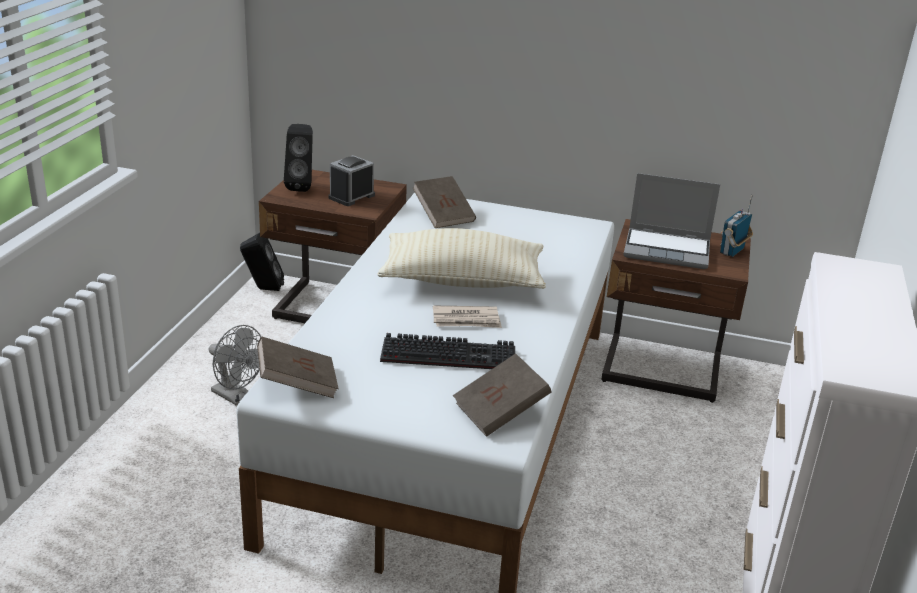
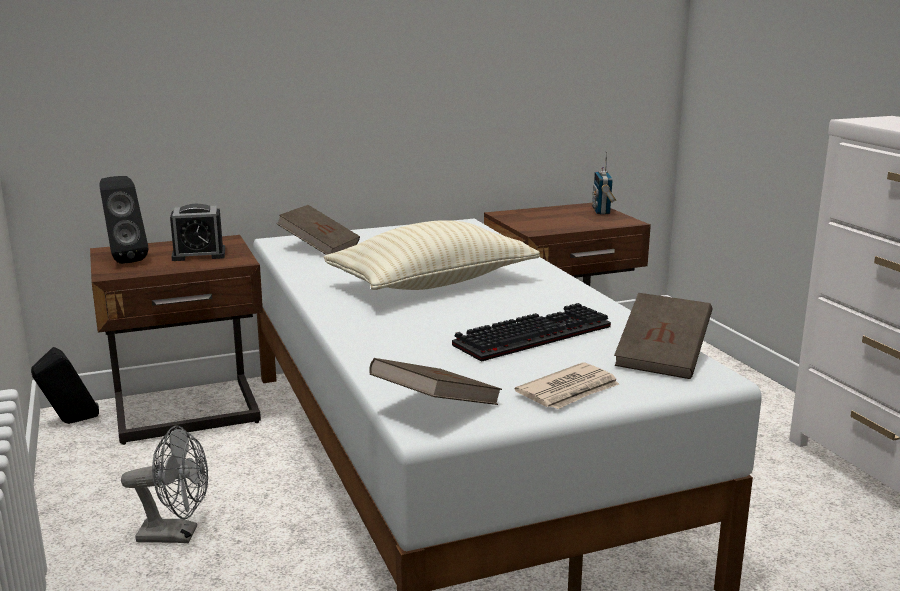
camera: 35 degrees left, 10 degrees down
alarm clock [328,155,375,206] -> alarm clock turned 105 degrees counterclockwise [170,204,225,261]
newspaper [433,306,502,328] -> newspaper moved to [515,363,619,409]
laptop [623,173,720,269] -> none

